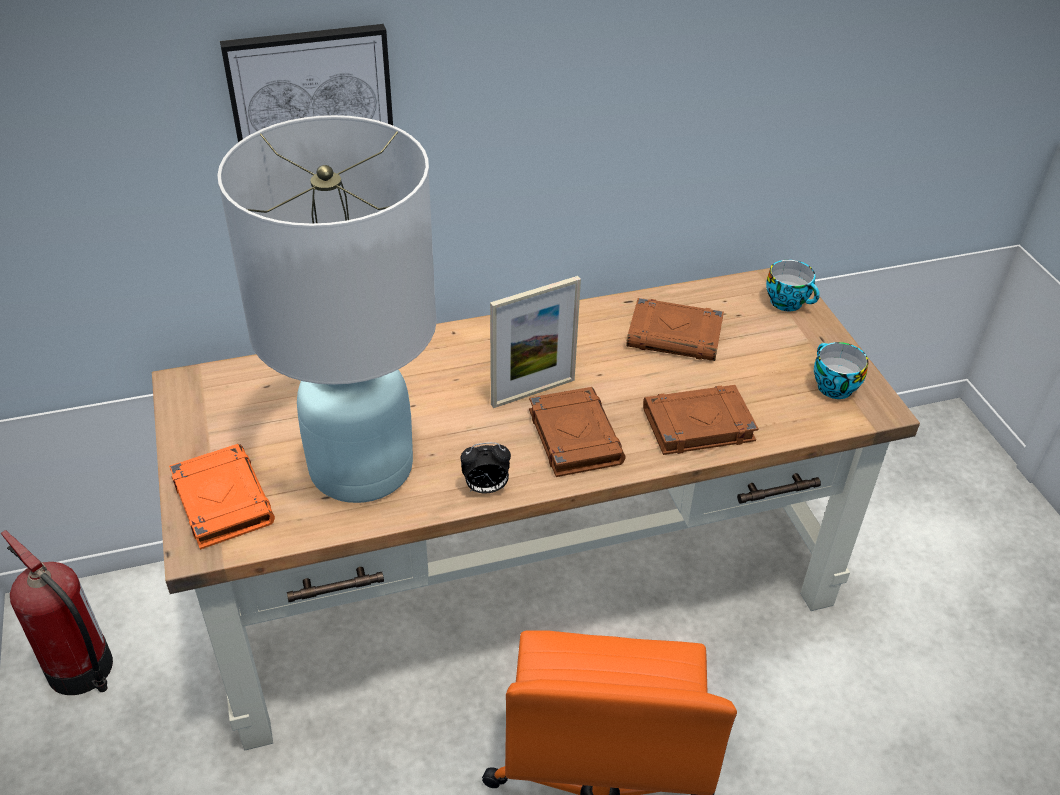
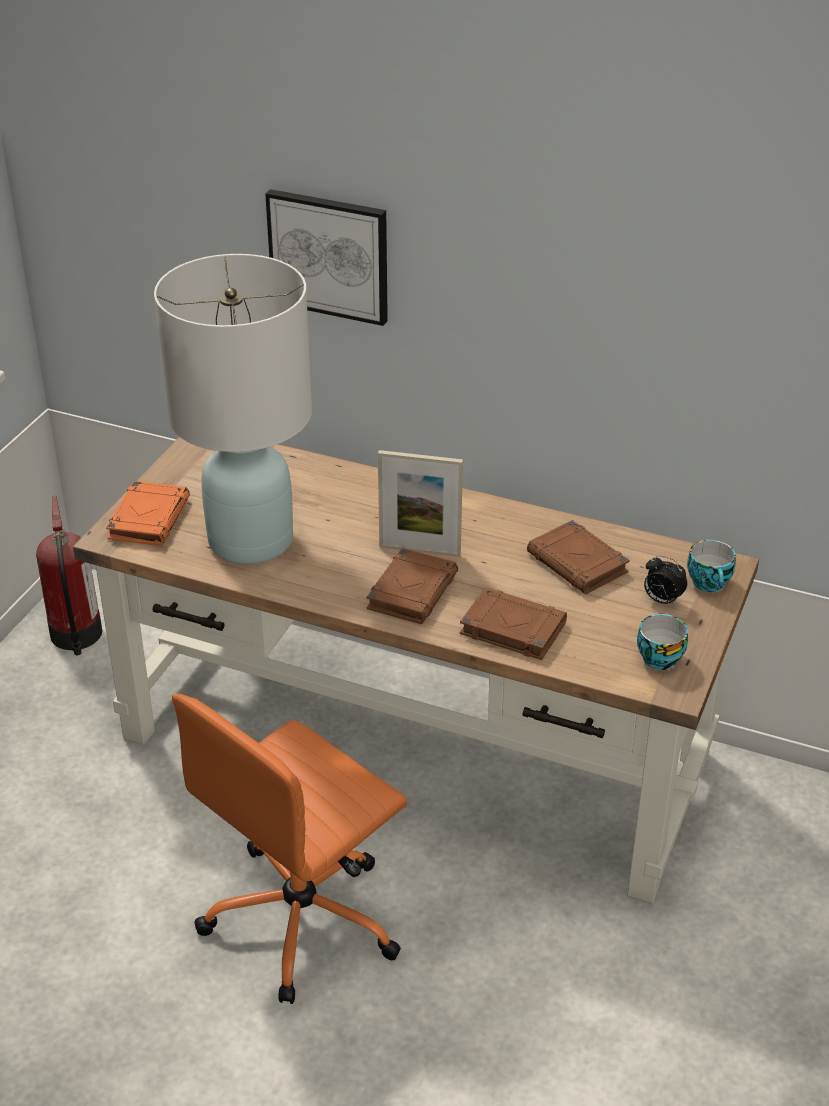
camera: 40 degrees right, 5 degrees down
alarm clock [460,442,511,493] -> alarm clock moved to [644,555,687,606]

